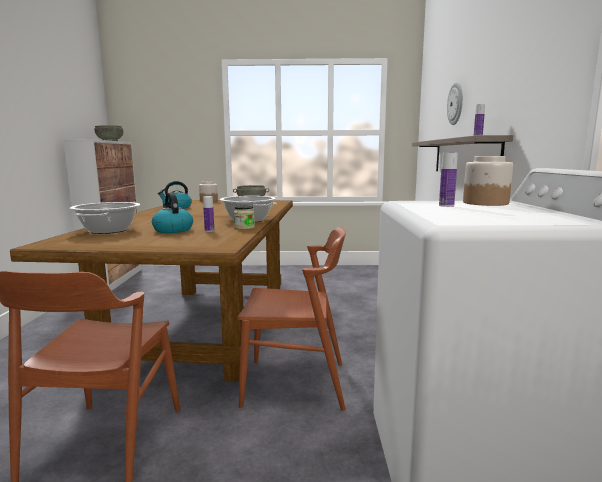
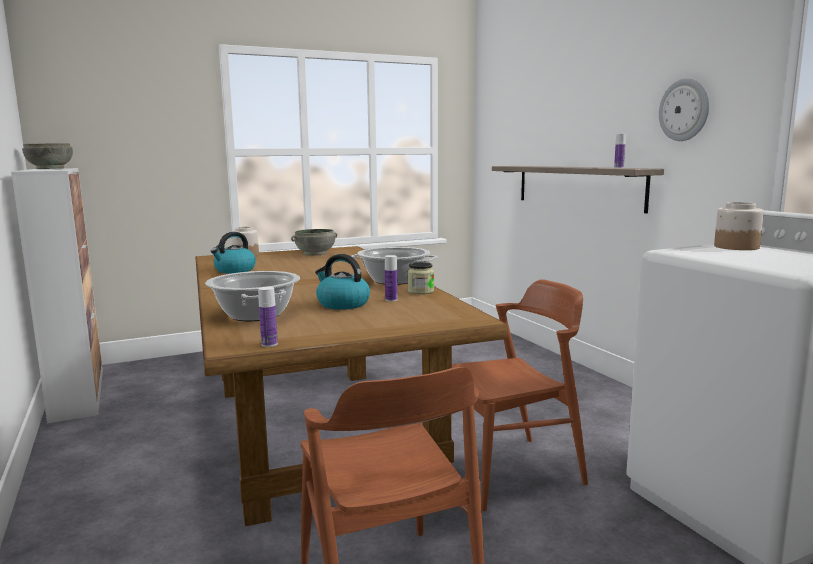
camera: 25 degrees left, 0 degrees up
bottle [439,152,458,207] -> bottle moved to [258,287,278,347]
wall clock [447,82,463,125] -> wall clock moved to [659,78,709,141]

